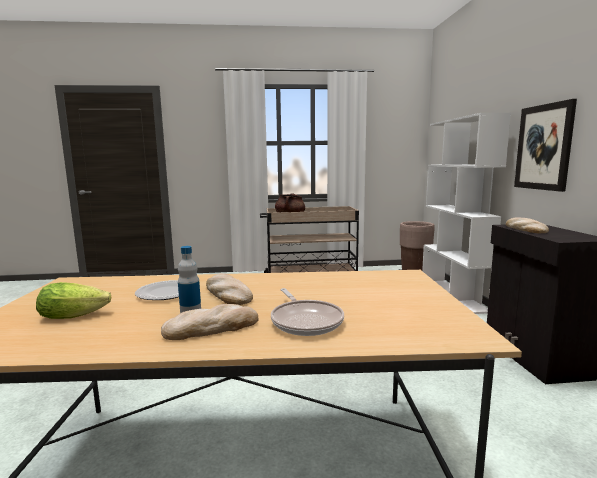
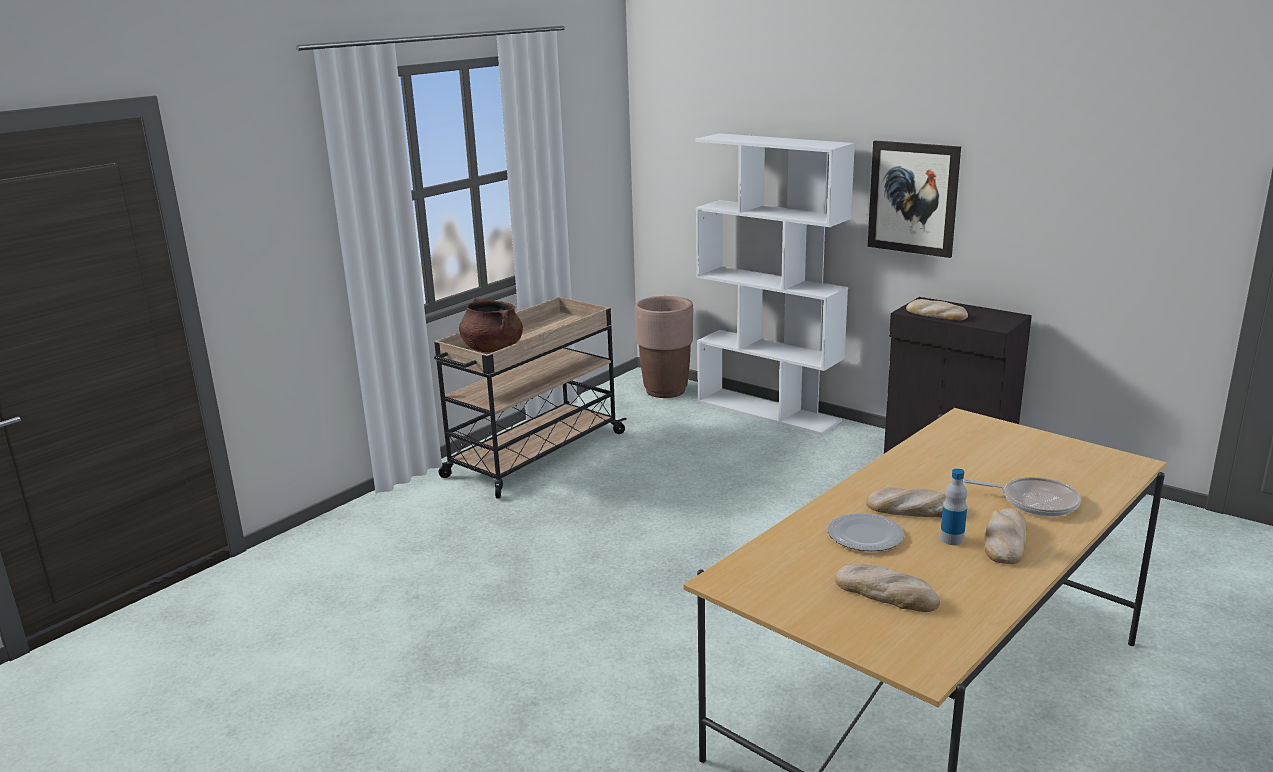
camera: 45 degrees left, 10 degrees up
lettuce [36,282,111,319] -> bread [835,564,940,612]

